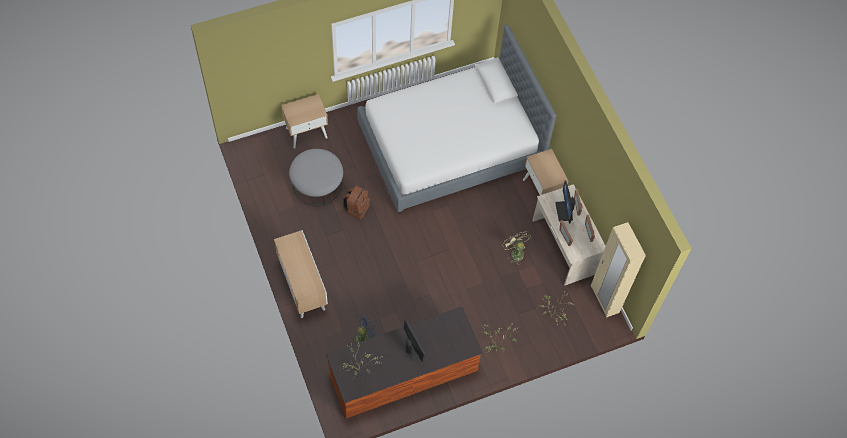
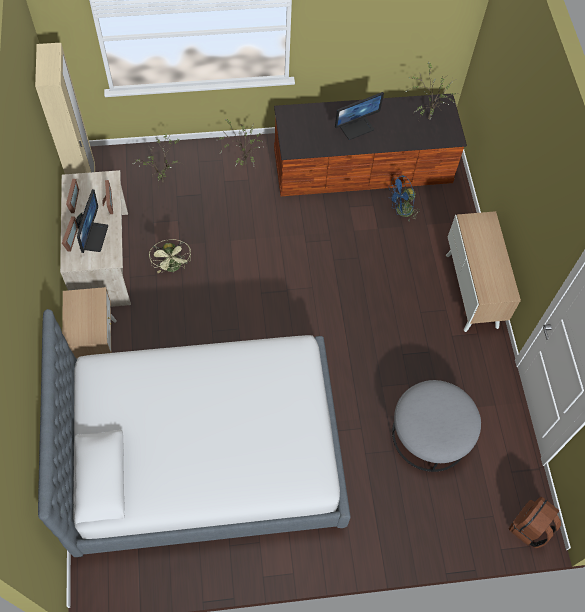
camera: 165 degrees left, 0 degrees up
beige nightstand [281,94,328,149] -> none
brown backpack [343,186,370,219] -> brown backpack moved to [509,497,561,548]
monitor [403,320,426,362] -> monitor turned 105 degrees counterclockwise [335,92,384,140]

